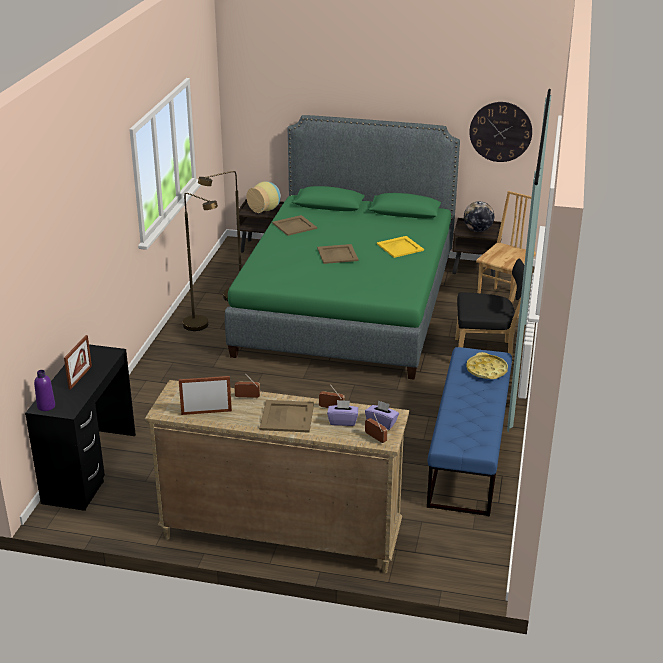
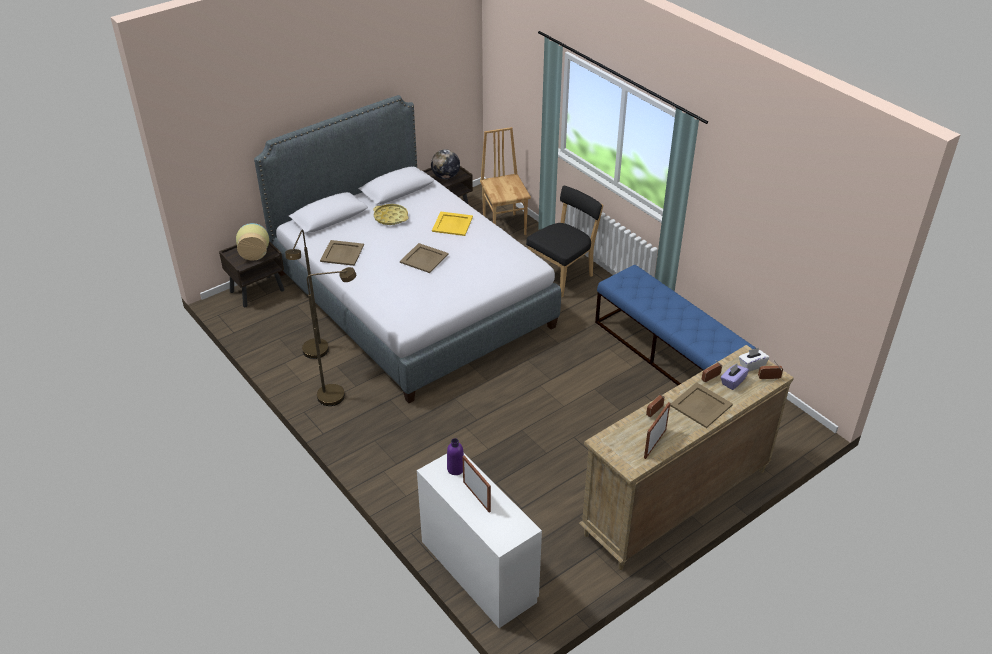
camera: 50 degrees left, 10 degrees up
black desk [25,344,136,511] -> white desk [417,454,542,628]
purple bottle [34,370,55,411] -> purple bottle moved to [447,438,464,475]
green bed [225,115,460,380] -> grey bed [254,95,561,403]
purple tissue box [365,400,399,430] -> white tissue box [739,348,769,372]
yellow tray [466,352,508,379] -> yellow tray moved to [373,204,409,225]
wall clock [469,102,532,162] -> none

